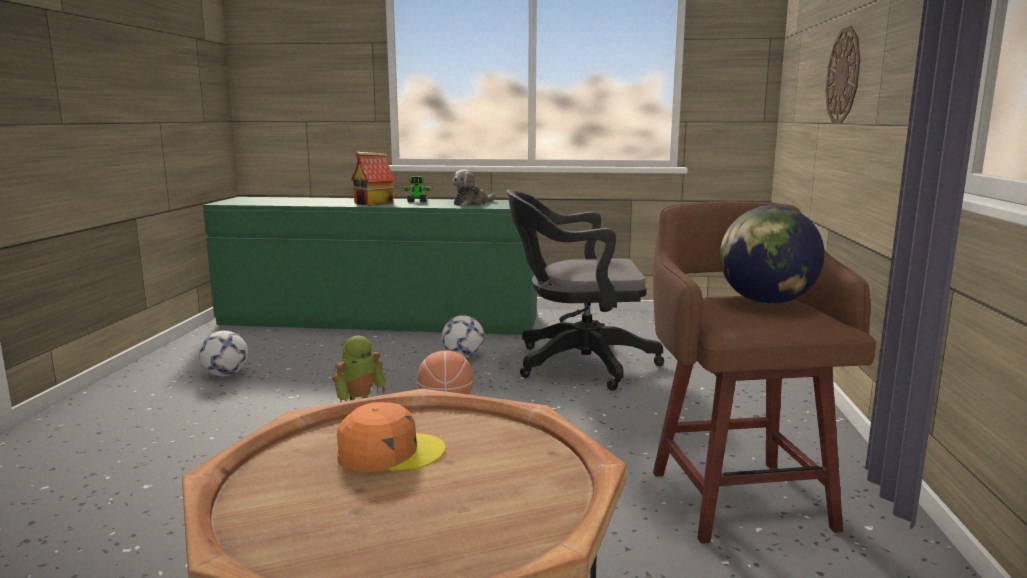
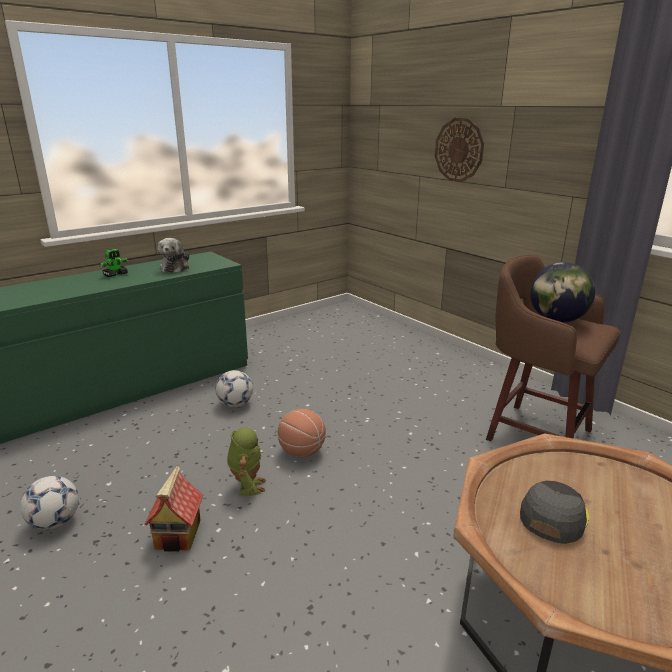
camera: 45 degrees left, 10 degrees up
orange cap [337,402,445,472] -> grey cap [520,481,589,544]
toy house [351,152,396,206] -> toy house moved to [144,465,203,552]
black office chair [507,190,664,391] -> none

